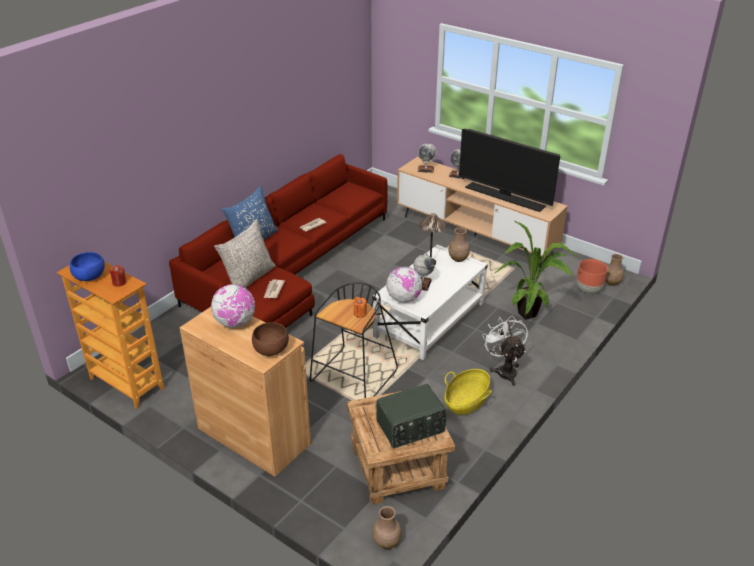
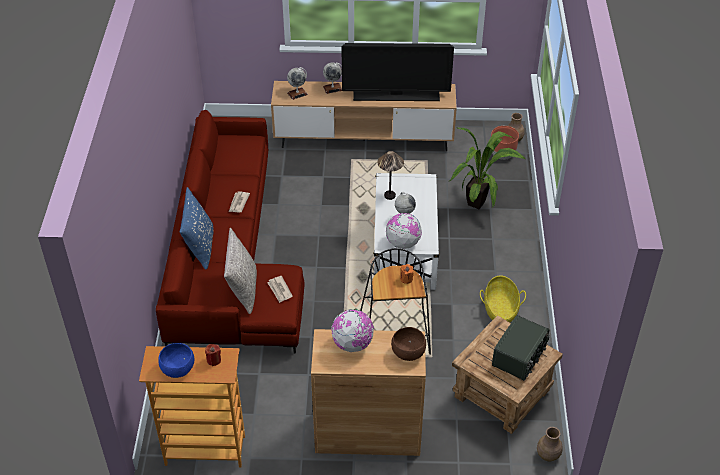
camera: 35 degrees left, 10 degrees up
brown vase [448,228,470,262] -> none
white fan [482,315,528,386] -> none

